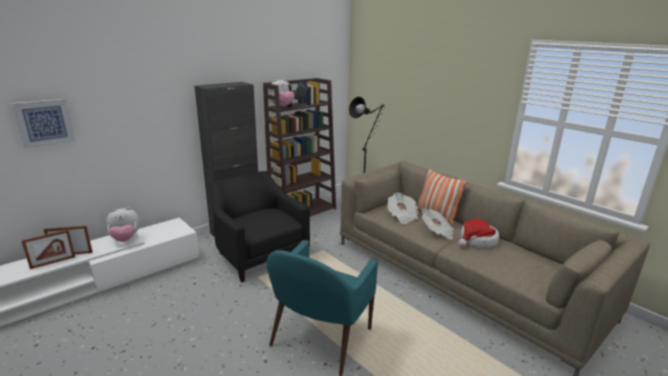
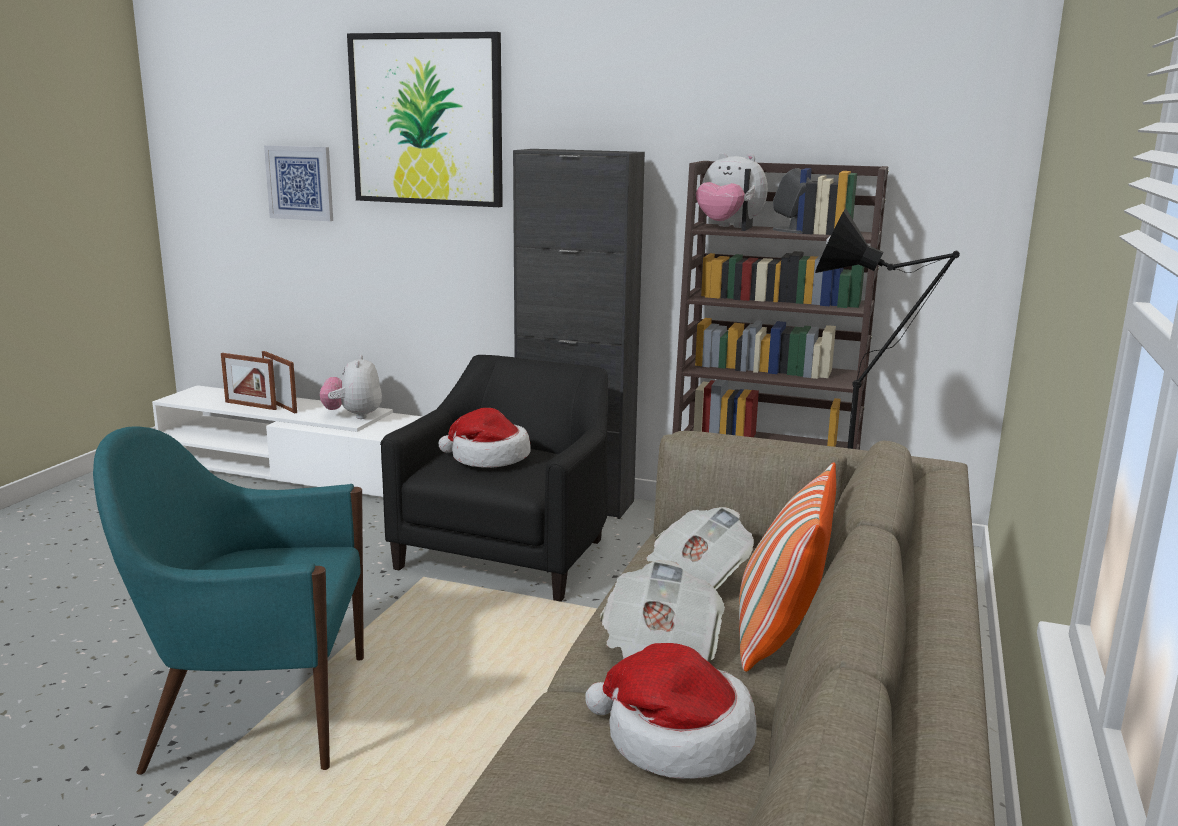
camera: 60 degrees right, 5 degrees down
plush toy [106,207,140,242] -> plush toy turned 45 degrees clockwise [320,355,382,419]
none -> picture [347,32,503,207]
none -> hat [439,408,531,468]

